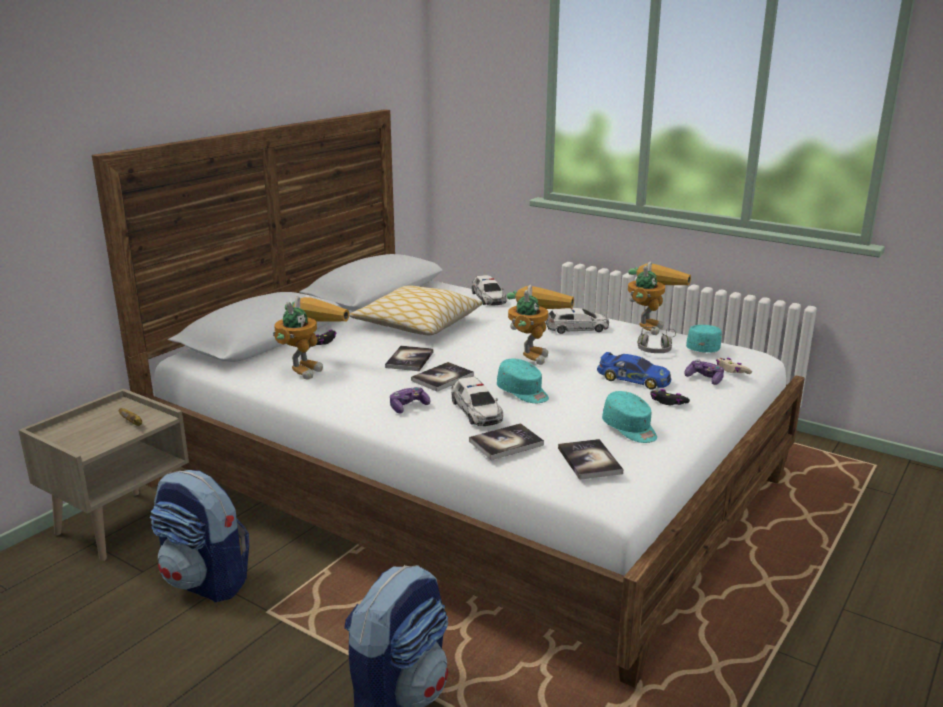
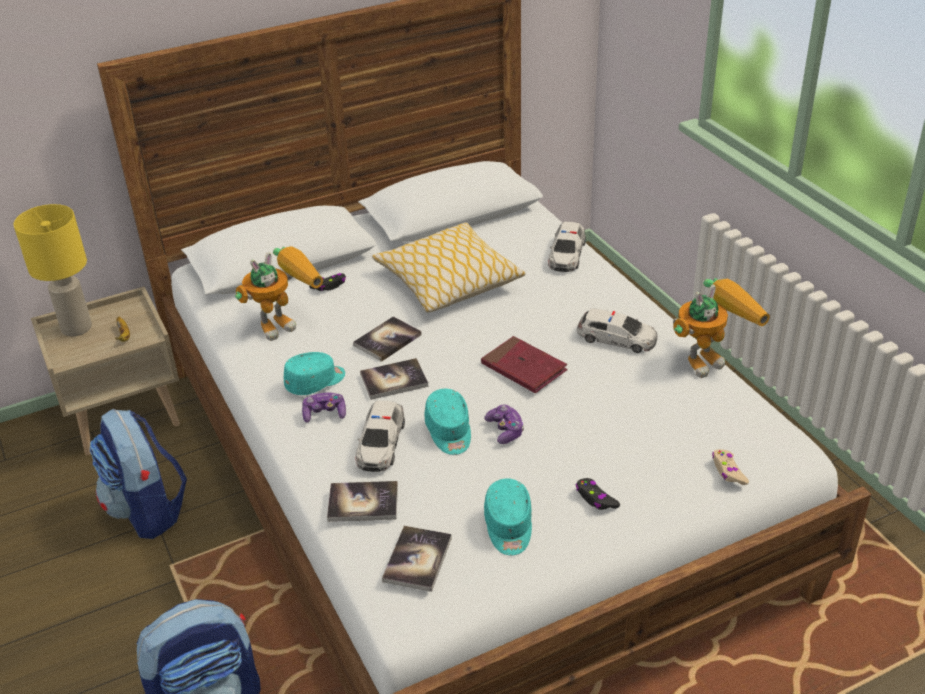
camera: 30 degrees right, 15 degrees up
toy robot [507,285,574,365] -> red book [481,336,568,393]
toy car [597,352,671,390] -> none
grey headphones [638,326,676,353] -> none
game controller [684,359,724,385] -> game controller moved to [484,404,524,444]
turquoise cap [686,325,722,353] -> turquoise cap moved to [284,352,345,395]
none -> yellow table lamp [14,204,92,336]

